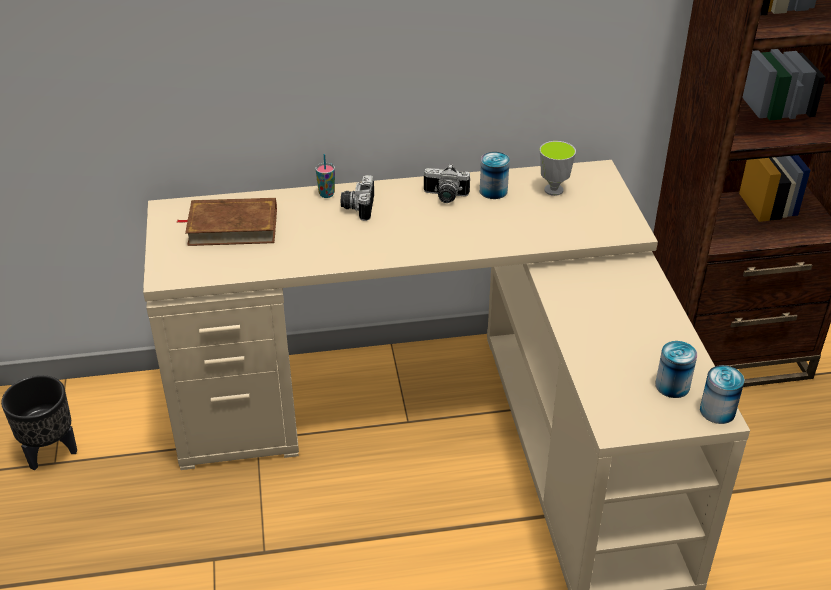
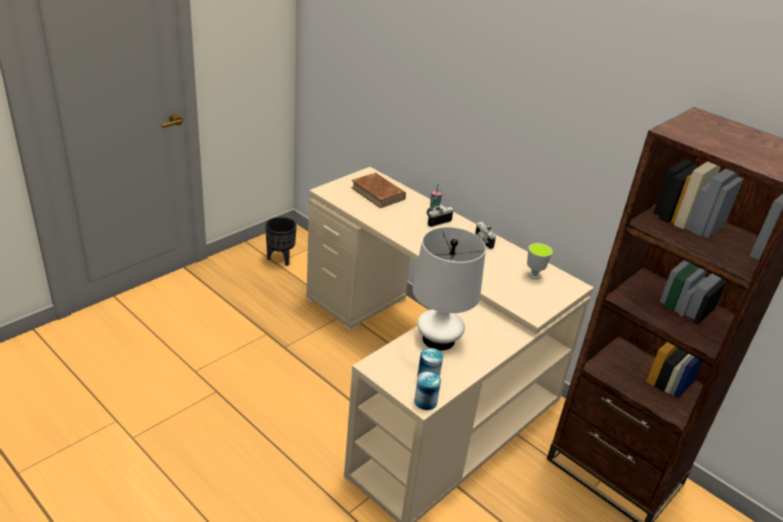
camera: 50 degrees right, 5 degrees down
can [480,152,510,199] -> none
none -> white table lamp [412,227,486,350]

